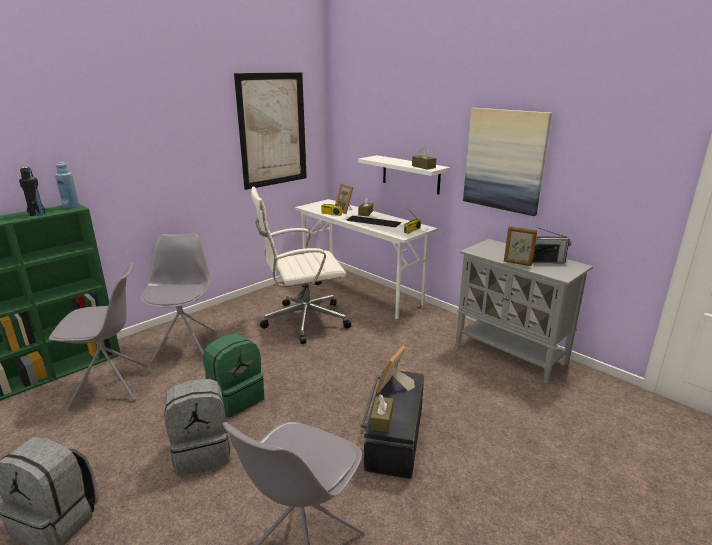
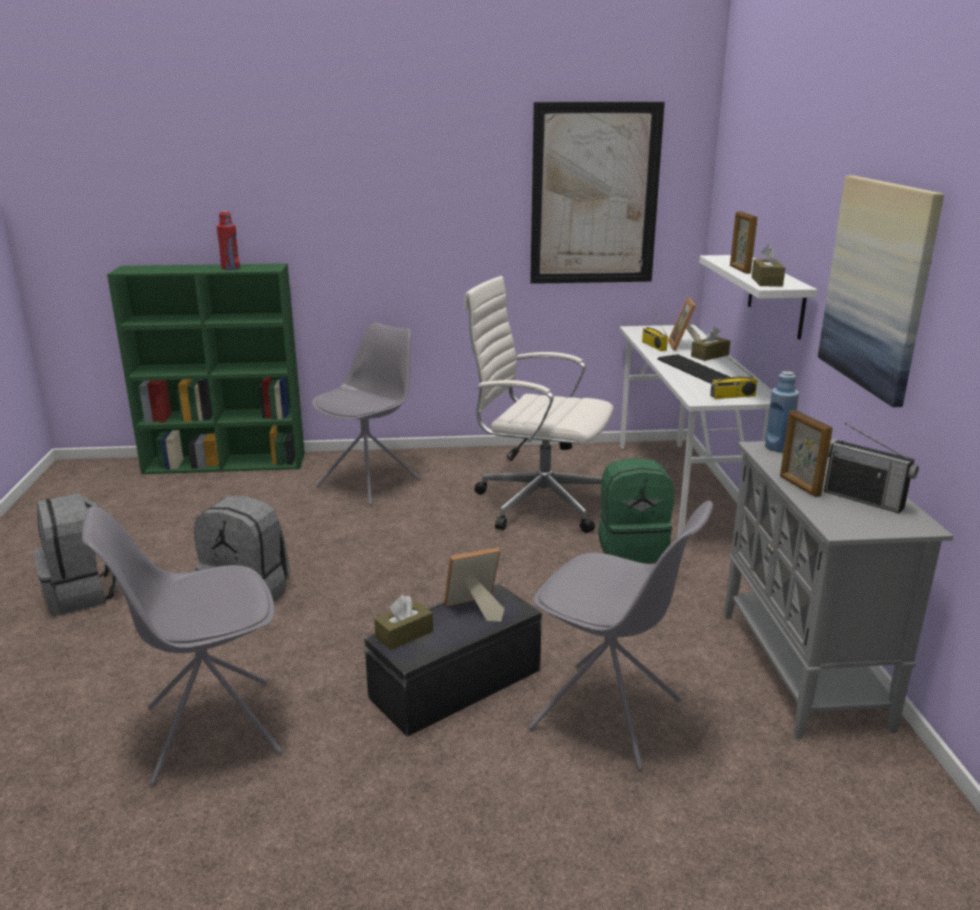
camera: 40 degrees right, 0 degrees up
black bottle [19,167,45,216] -> red bottle [217,211,240,270]
grey chair [49,263,148,408] -> grey chair moved to [528,501,713,770]
blue bottle [55,162,79,209] -> blue bottle moved to [765,371,799,452]
green backpack [203,333,264,417] -> green backpack moved to [598,458,674,563]
none -> picture frame [730,211,757,274]

